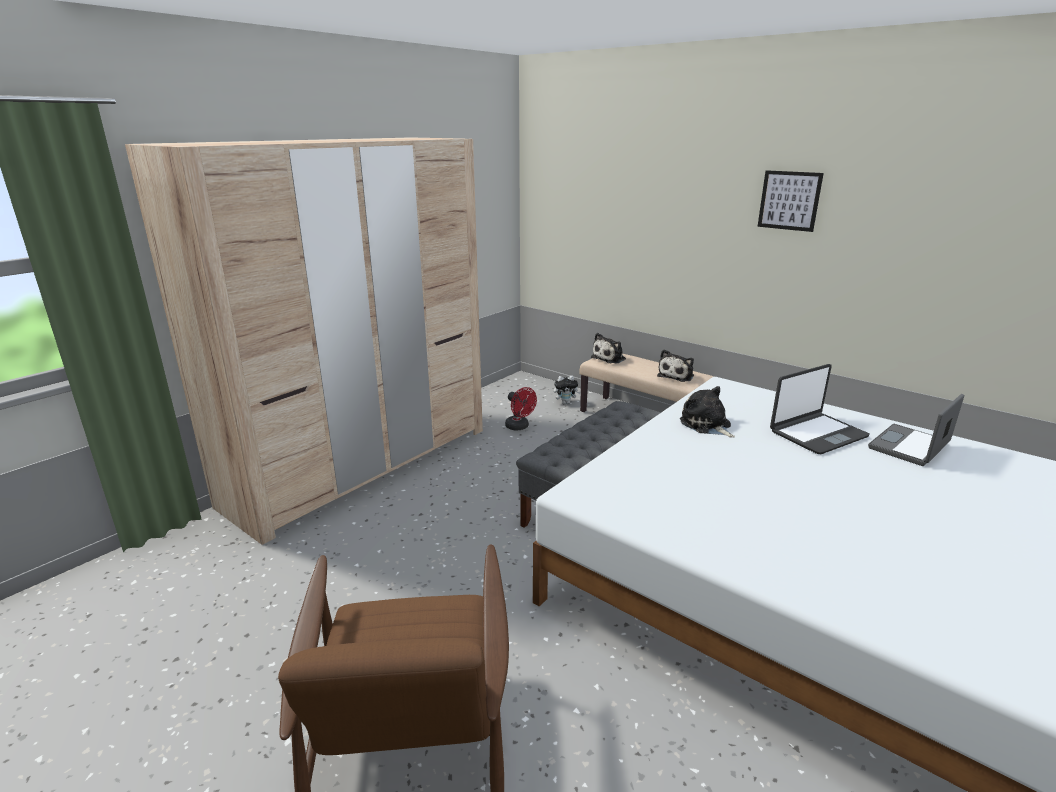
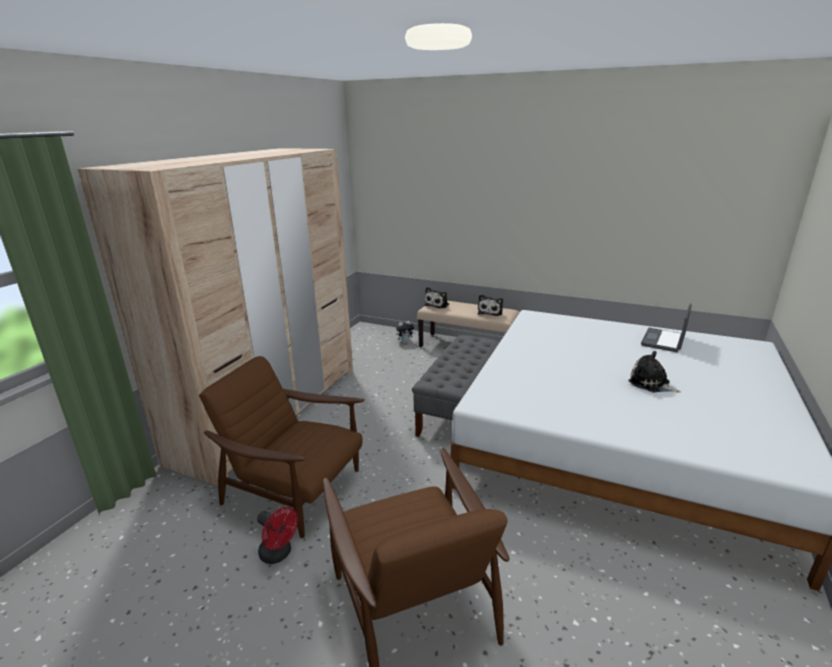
camera: 15 degrees left, 0 degrees up
red fan [505,387,537,430] -> red fan moved to [257,507,298,564]
plush toy [680,386,735,438] -> plush toy moved to [628,351,681,393]
picture [758,170,824,232] -> none
laptop [770,364,870,454] -> none
none -> brown armchair [199,356,365,538]

